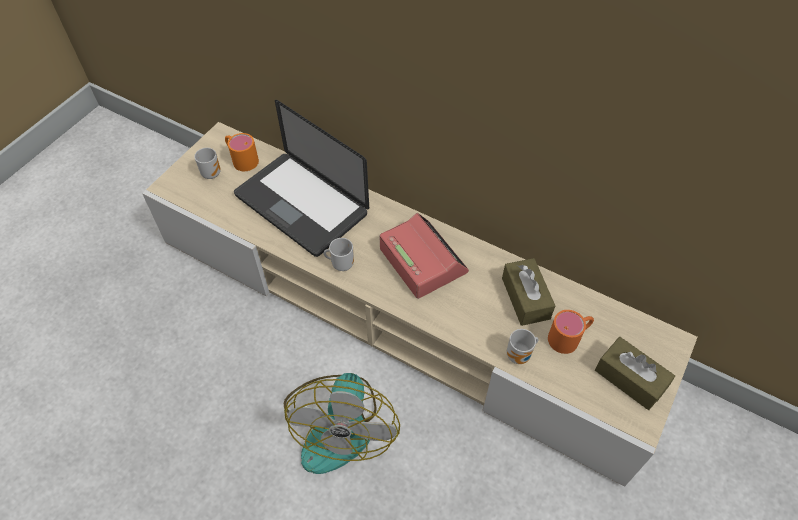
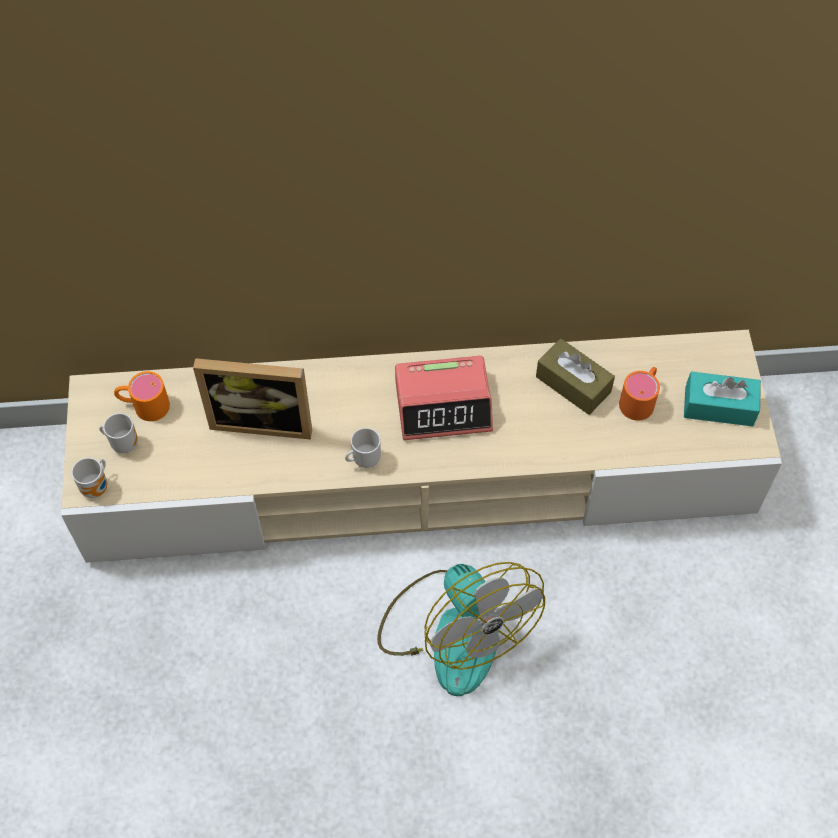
camera: 35 degrees left, 5 degrees up
laptop [234,100,369,257] -> picture frame [193,358,312,439]
alarm clock [379,213,469,299] -> alarm clock turned 150 degrees clockwise [395,356,493,440]
mug [507,329,539,364] -> mug moved to [72,458,107,498]
brown tissue box [595,337,675,410] -> turquoise tissue box [684,371,761,426]

